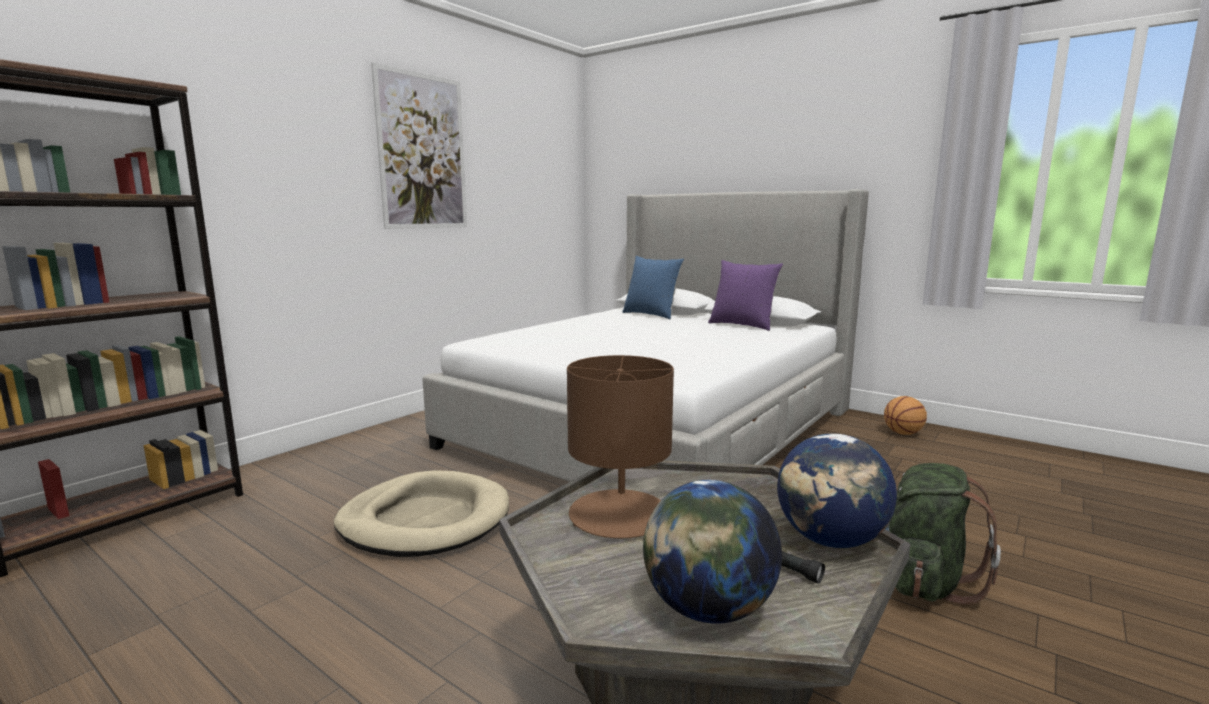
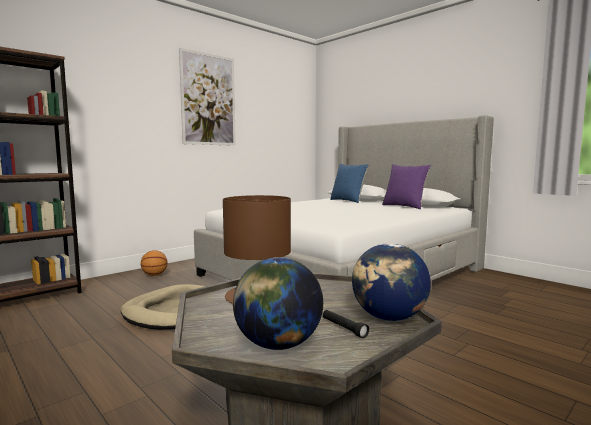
camera: 10 degrees right, 5 degrees down
basketball [884,396,927,435] -> basketball moved to [141,250,168,276]
green backpack [885,463,1001,605] -> none

